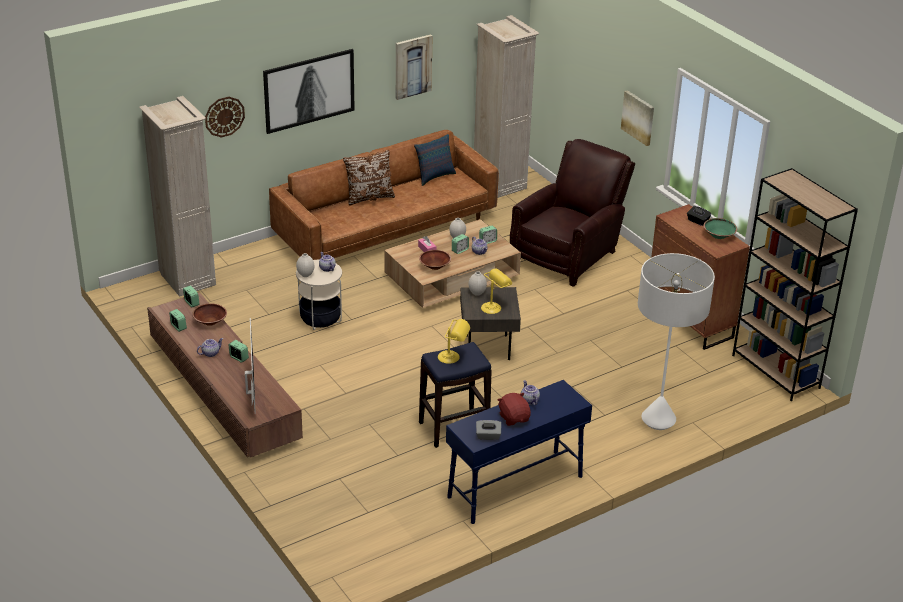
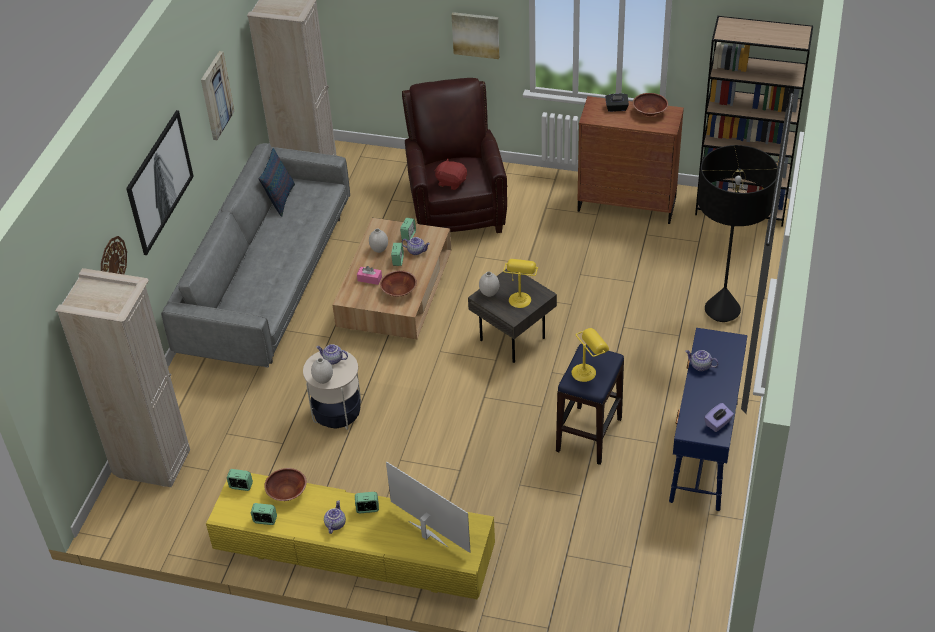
camera: 40 degrees left, 10 degrees up
brown tv stand [147,292,303,458] -> yellow tv stand [206,473,495,600]
brown sofa [269,130,499,260] -> grey sofa [161,143,350,367]
brown pillow [343,150,395,206] -> none
grey tissue box [476,420,501,440] -> purple tissue box [704,403,734,432]
red plush toy [497,393,531,426] -> red plush toy moved to [434,159,467,190]
white floor lamp [638,253,715,430] -> black floor lamp [698,145,778,322]
green bowl [703,218,737,239] -> brown bowl [633,93,668,116]

